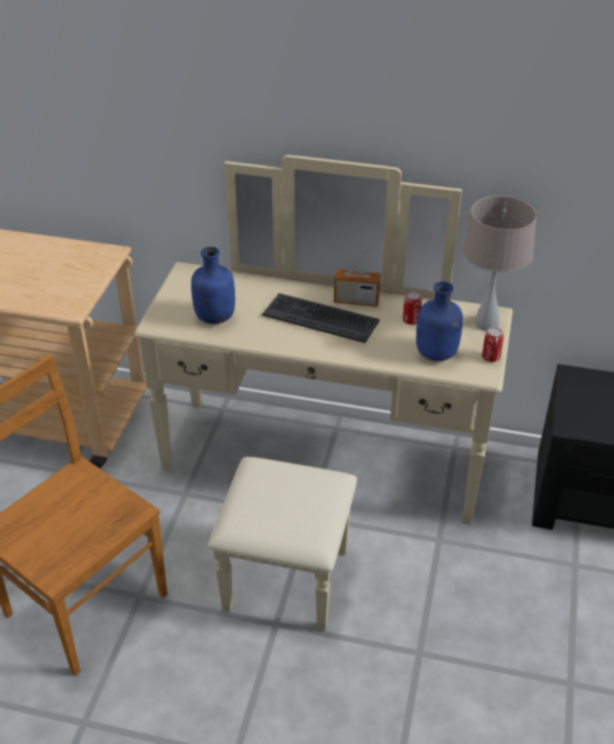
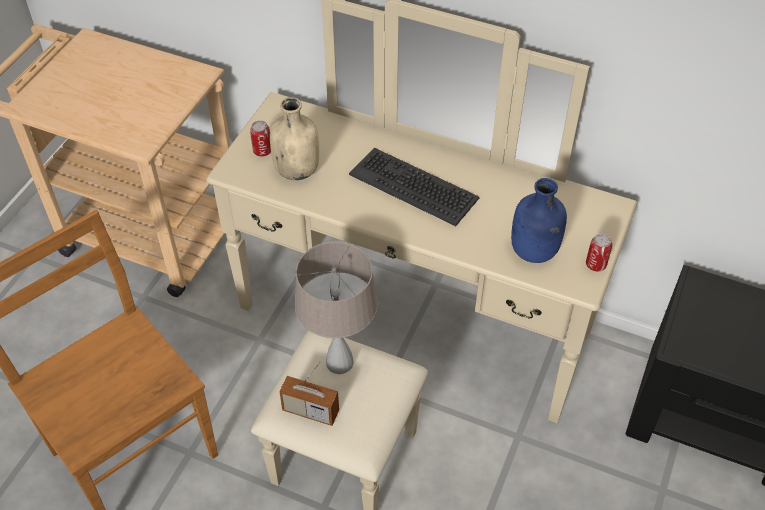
camera: 10 degrees right, 10 degrees up
blue bottle [191,247,235,324] -> beige bottle [270,97,319,180]
radio [334,242,381,307] -> radio moved to [279,361,339,426]
can [403,291,422,325] -> can moved to [250,120,271,157]
beige table lamp [462,196,537,331] -> beige table lamp moved to [295,241,378,374]

